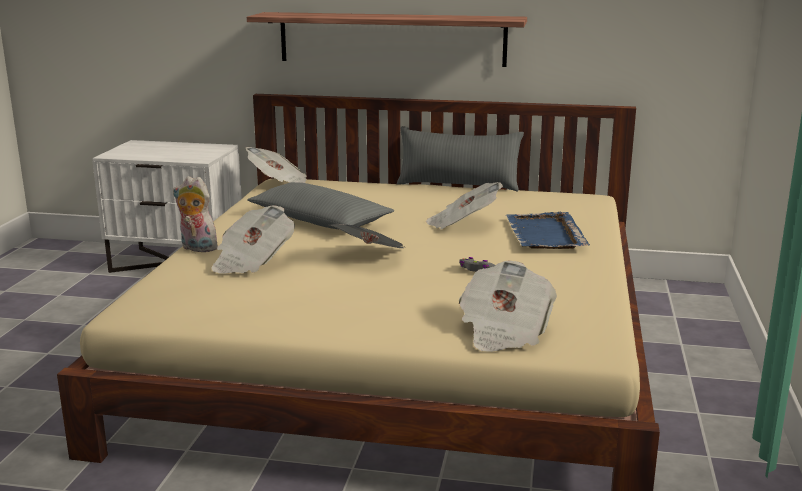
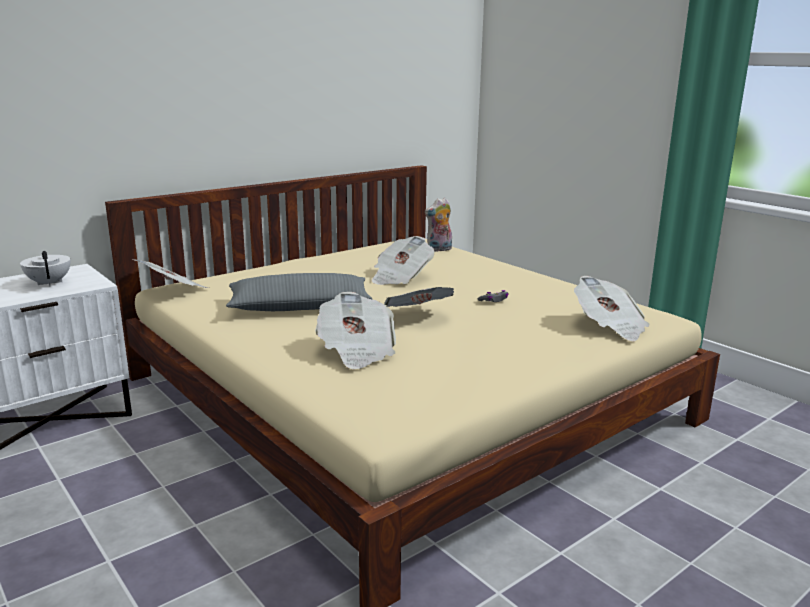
camera: 50 degrees left, 0 degrees up
plush toy [173,176,218,252] -> plush toy moved to [425,198,452,252]
shelf [247,12,527,67] -> none
grey pillow [397,126,524,191] -> none
blue tray [506,212,590,249] -> none
none -> white teapot [20,251,71,287]

